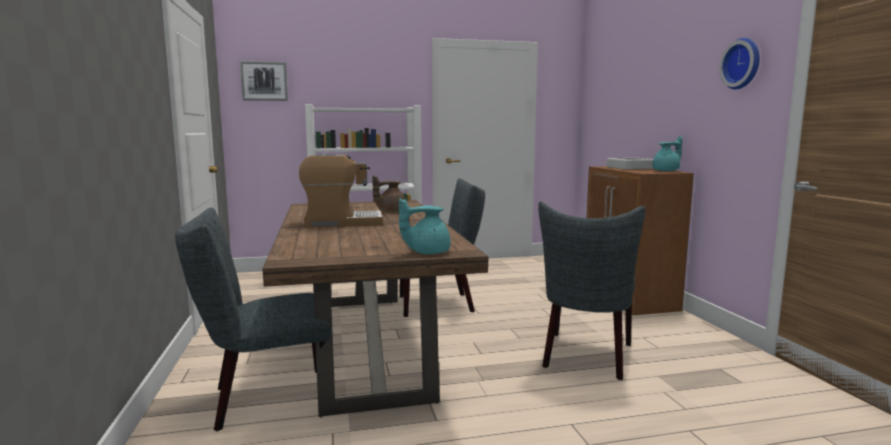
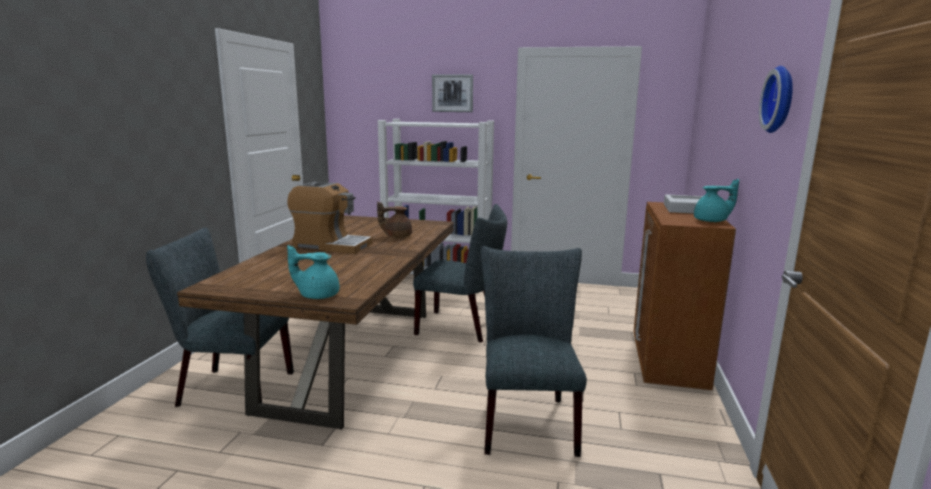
camera: 25 degrees right, 5 degrees up
picture [240,61,288,101] -> picture moved to [432,75,473,112]
grey chair [538,201,646,380] -> grey chair turned 135 degrees clockwise [481,246,587,457]

